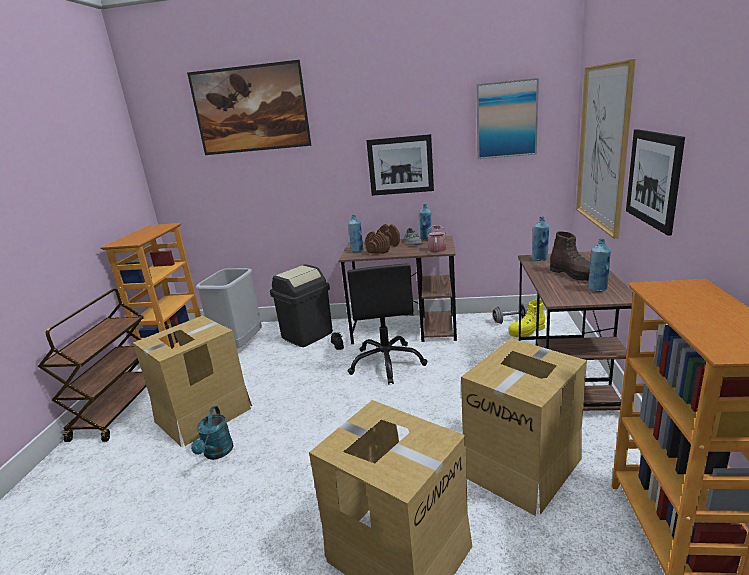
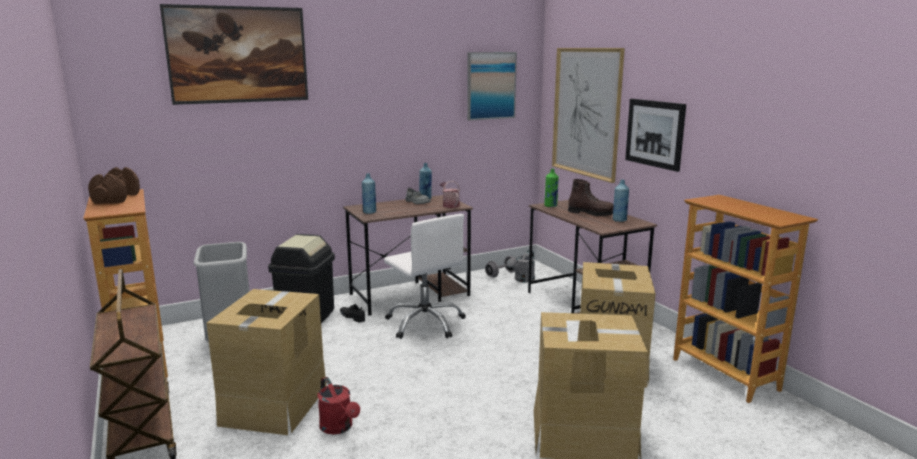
camera: 35 degrees left, 5 degrees down
turquoise watering can [191,406,234,460] -> red watering can [317,377,360,434]
black office chair [347,263,427,385] -> white office chair [384,214,466,339]
brown dumbbell [365,224,400,254] -> brown dumbbell moved to [88,167,140,204]
picture [366,134,434,196] -> none
yellow boot [509,299,545,338] -> grey watering can [506,250,535,282]
blue bottle [532,217,549,261] -> green bottle [544,169,559,207]

